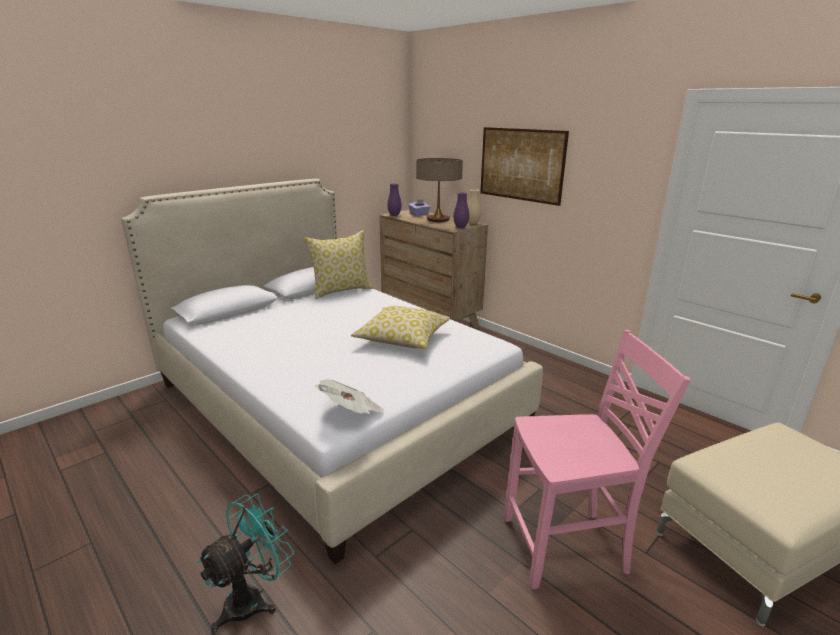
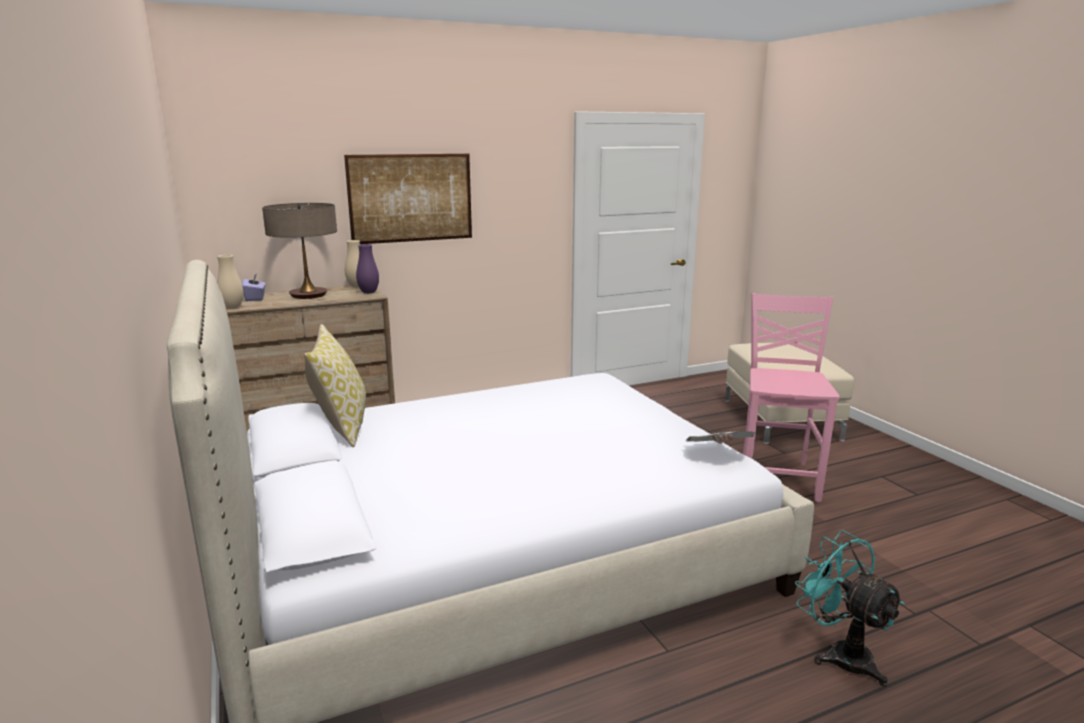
camera: 70 degrees left, 5 degrees down
pillow [351,306,450,349] -> none
purple vase [387,184,402,216] -> beige vase [217,255,243,309]

